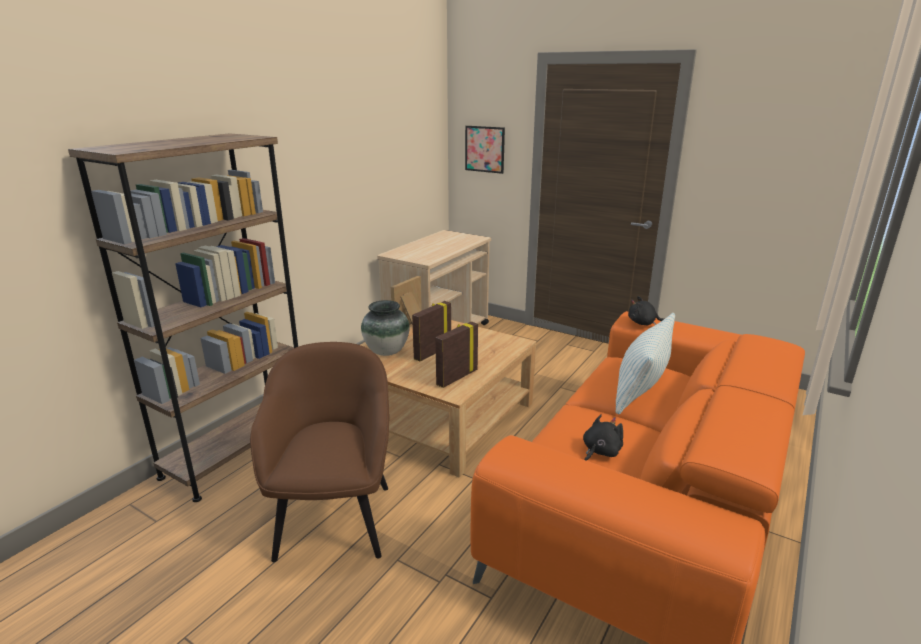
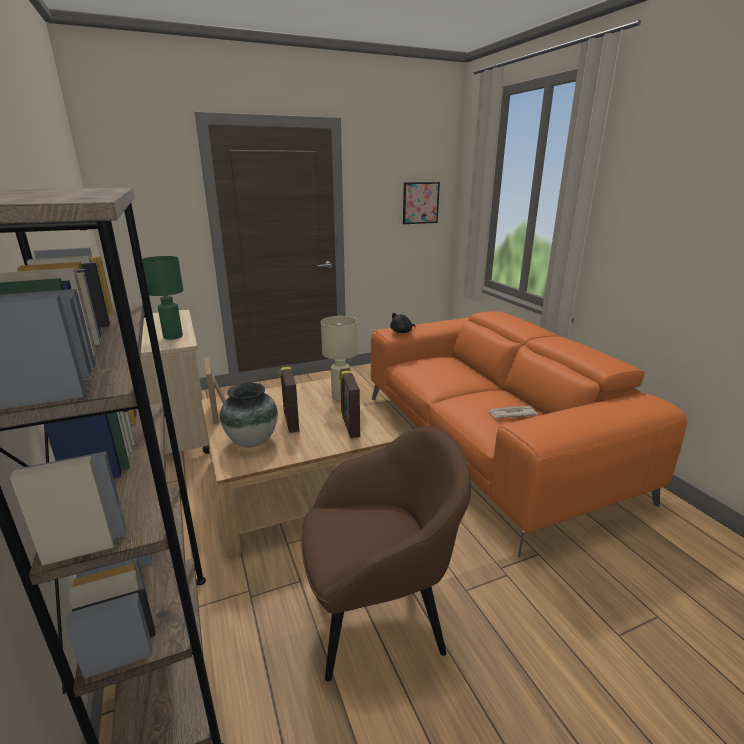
camera: 55 degrees left, 0 degrees up
brown armchair [250,342,389,562] -> brown armchair turned 135 degrees clockwise [301,426,471,682]
picture [465,126,505,174] -> picture moved to [403,182,440,224]
black plush toy [583,414,623,461] -> newspaper [489,405,538,418]
pillow [615,313,675,414] -> none
none -> green table lamp [142,256,184,340]
none -> beige table lamp [321,316,358,401]

